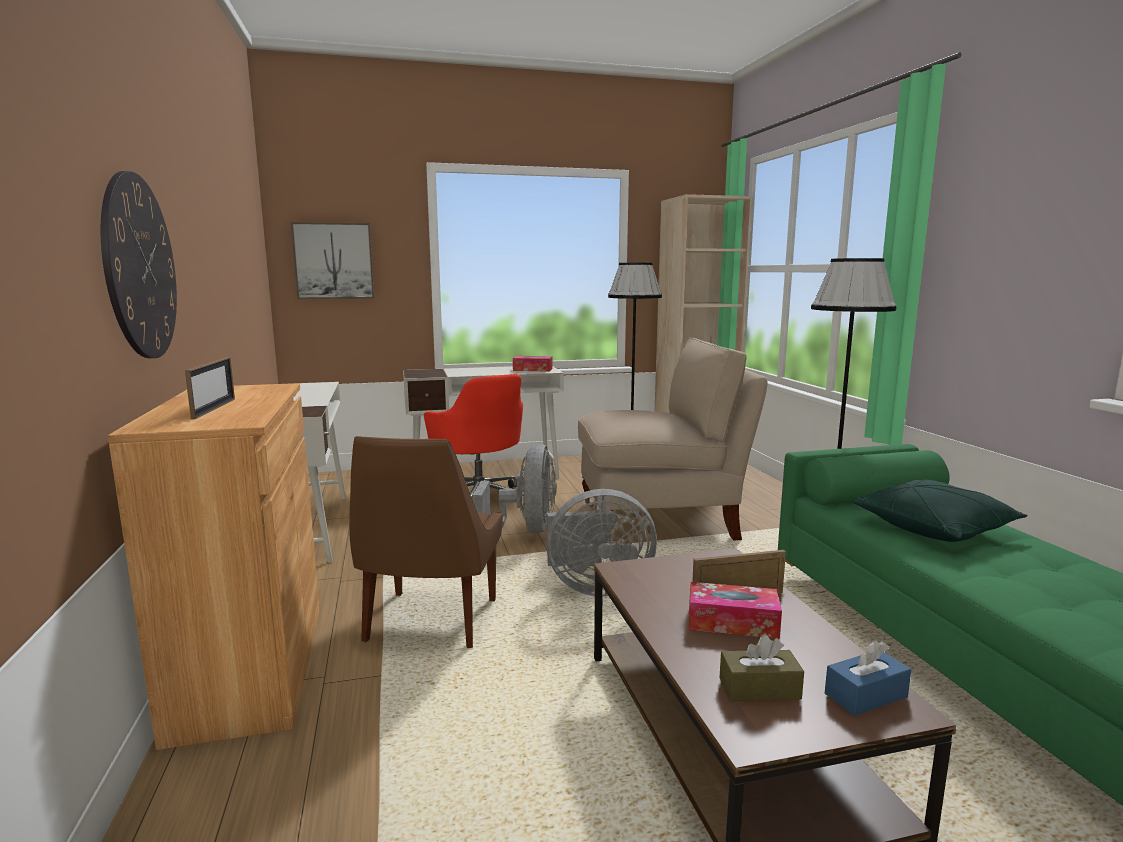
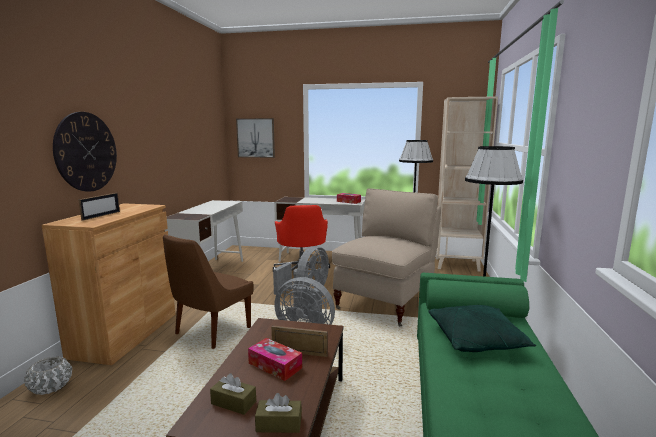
camera: 25 degrees right, 0 degrees up
beige chair [578,337,767,544] -> beige chair turned 75 degrees counterclockwise [332,188,441,326]
blue tissue box [825,640,911,716] -> brown tissue box [255,393,302,433]
none -> white planter [24,357,72,395]

